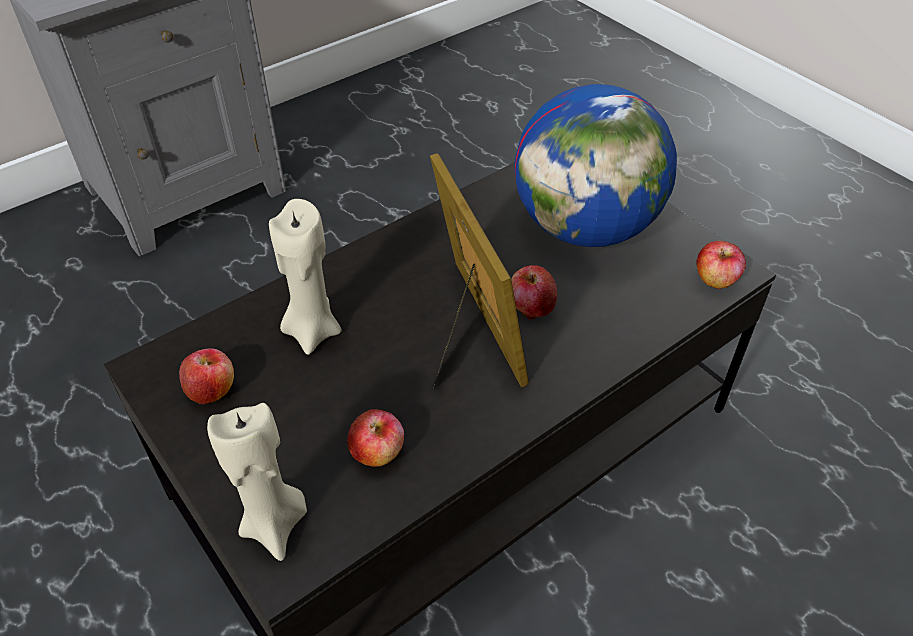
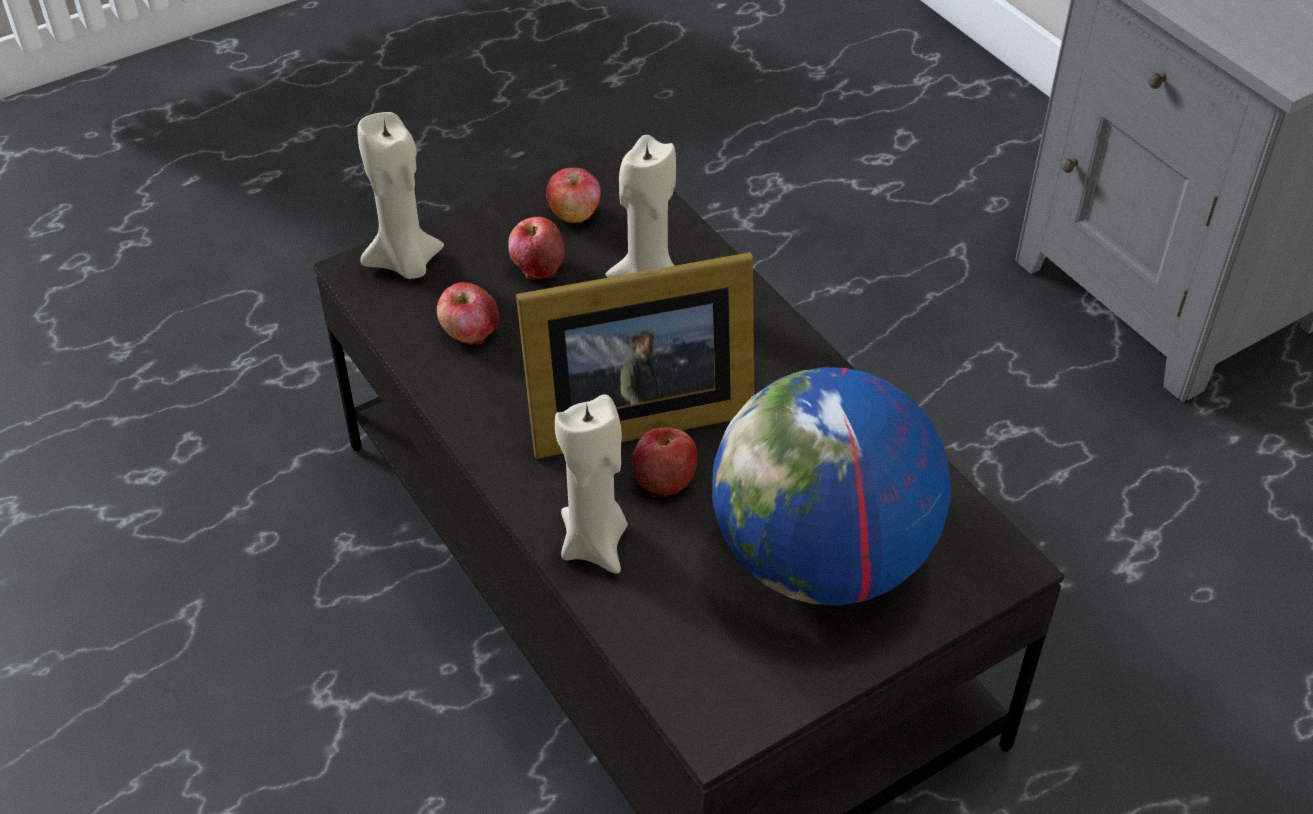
camera: 95 degrees right, 0 degrees up
apple [696,241,746,289] -> apple moved to [508,217,565,279]
none -> beige candle [555,394,628,574]

